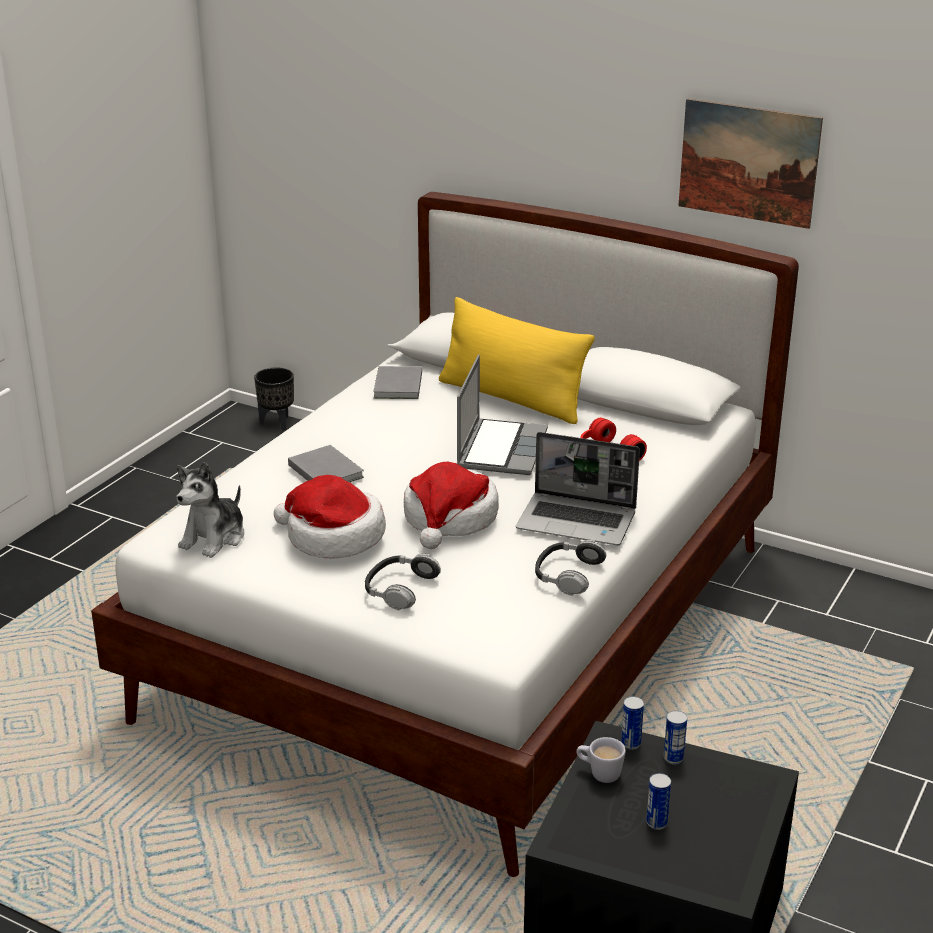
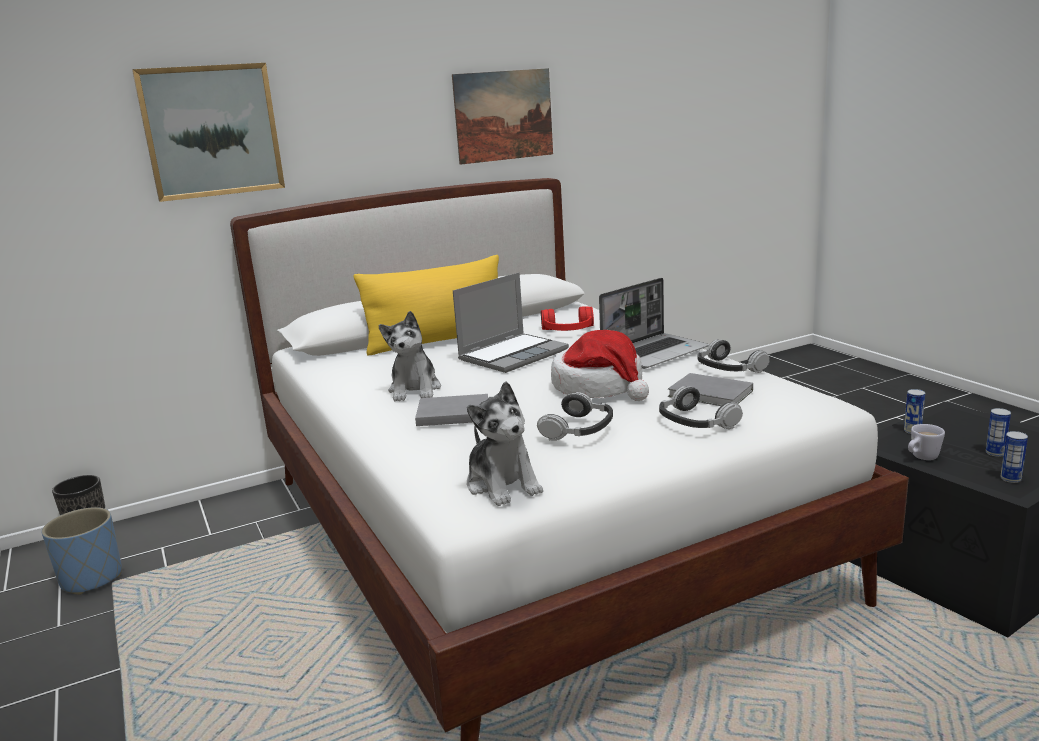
camera: 55 degrees left, 10 degrees down
hat [274,475,386,559] -> headphones [537,392,613,441]
grey book [373,366,422,399] -> grey book moved to [668,373,753,406]
laptop [457,355,548,475] -> laptop turned 90 degrees clockwise [453,272,569,373]
can [621,696,644,750] -> can moved to [1000,431,1028,483]
none -> blue planter [42,507,122,595]
none -> picture [132,63,285,202]
none -> plush toy [379,311,441,401]

